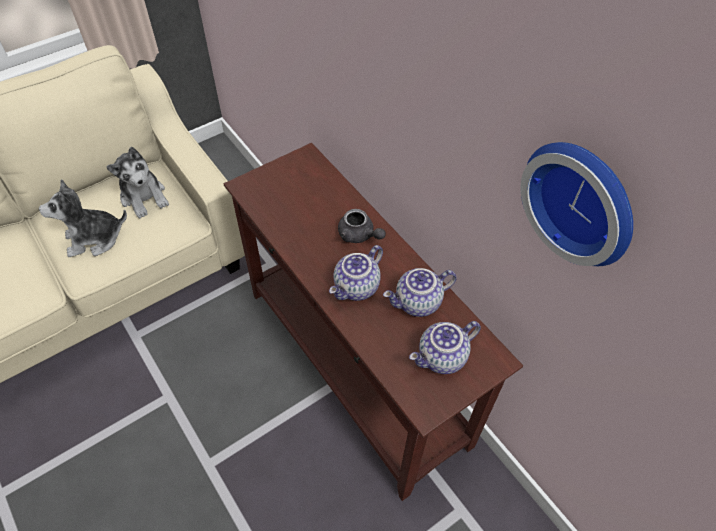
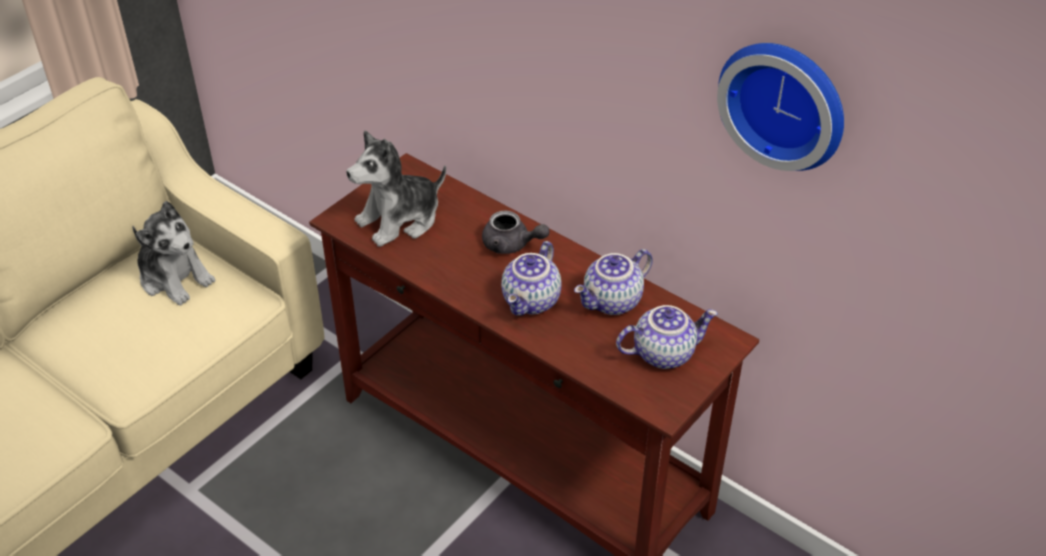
camera: 15 degrees left, 10 degrees down
plush toy [39,179,127,257] -> plush toy moved to [346,130,446,247]
teapot [409,321,481,374] -> teapot turned 150 degrees counterclockwise [616,305,718,369]

